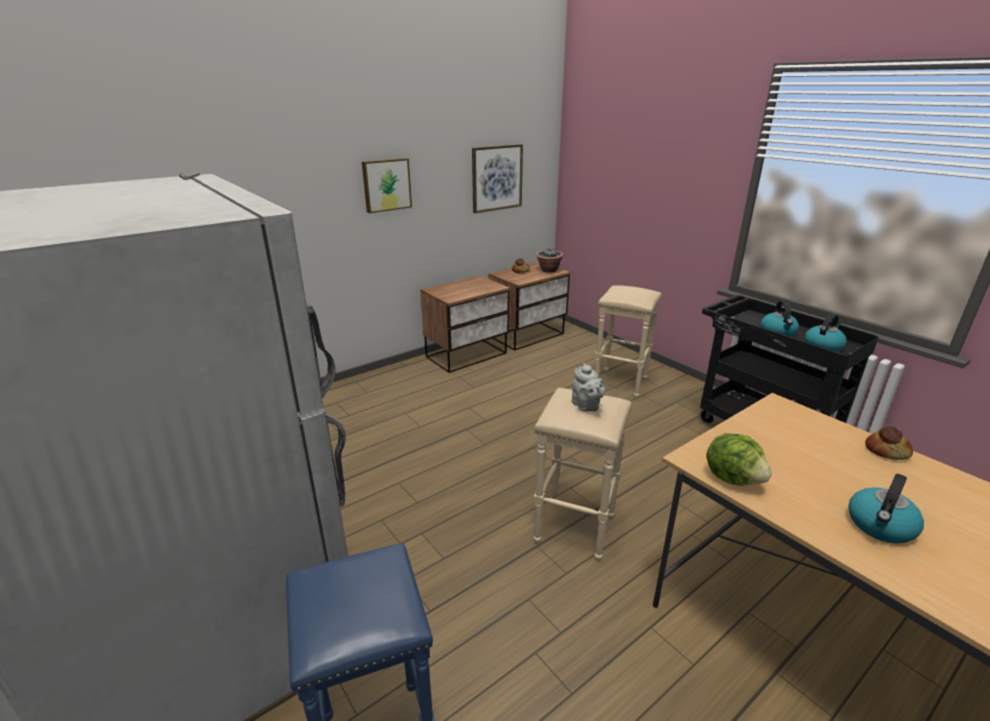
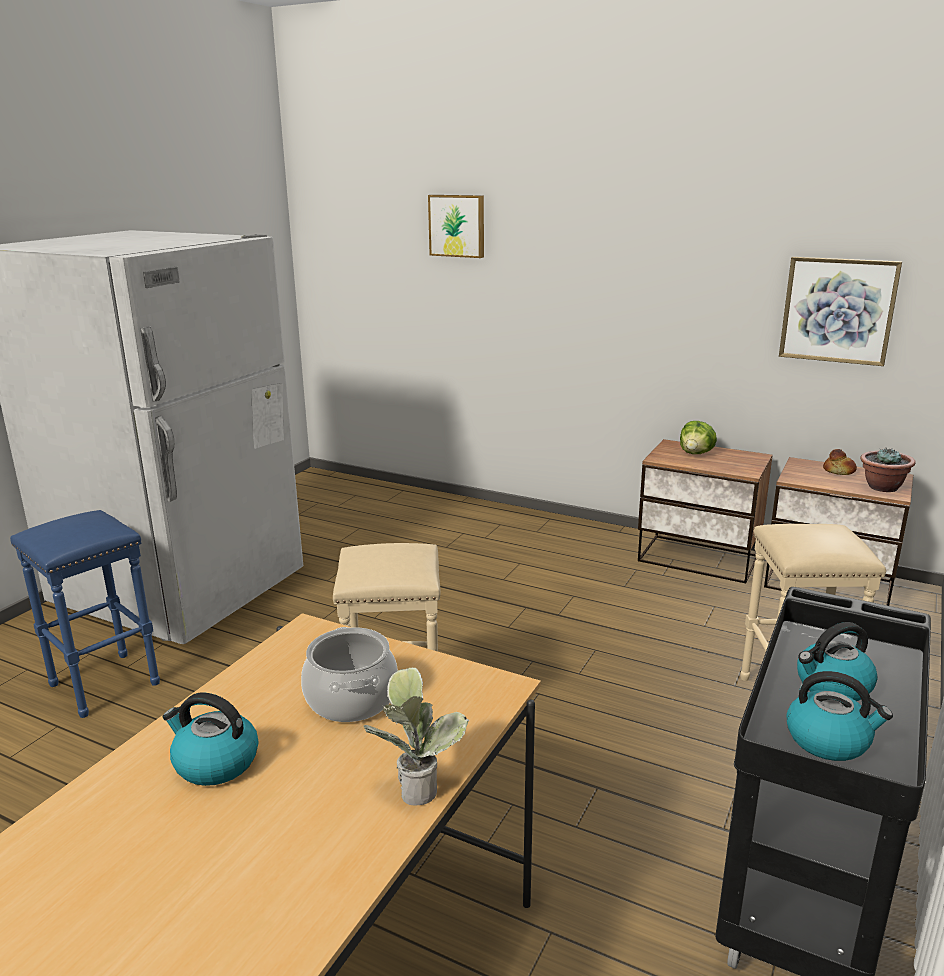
camera: 65 degrees right, 5 degrees down
picture [362,158,412,213] -> picture moved to [428,195,484,258]
grey teapot [572,363,605,411] -> none
lettuce [706,433,772,486] -> lettuce moved to [680,421,717,454]
bread [865,426,913,460] -> potted plant [364,667,469,806]
none -> cooking pot [301,627,398,722]

